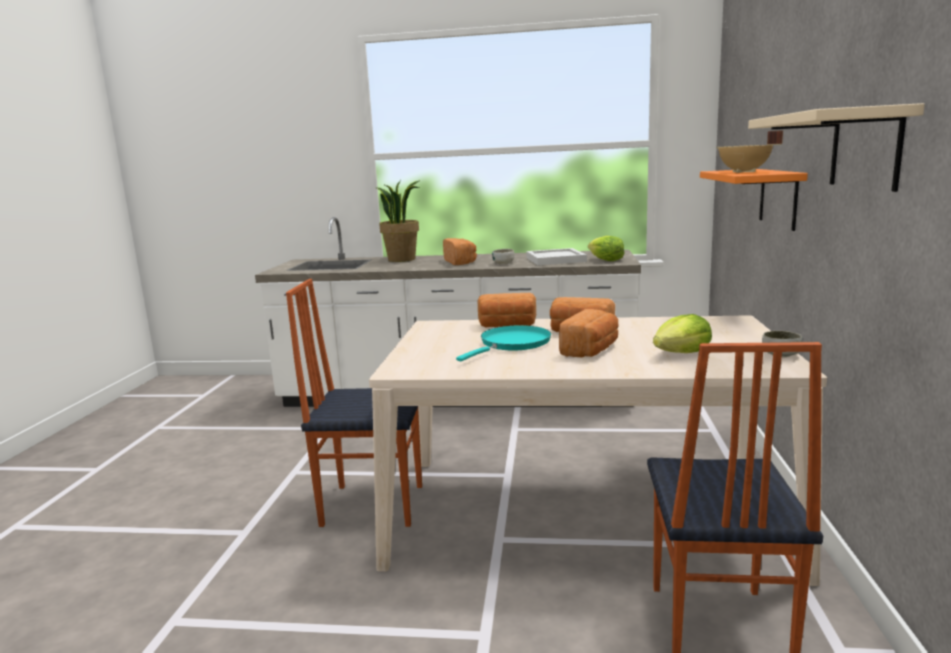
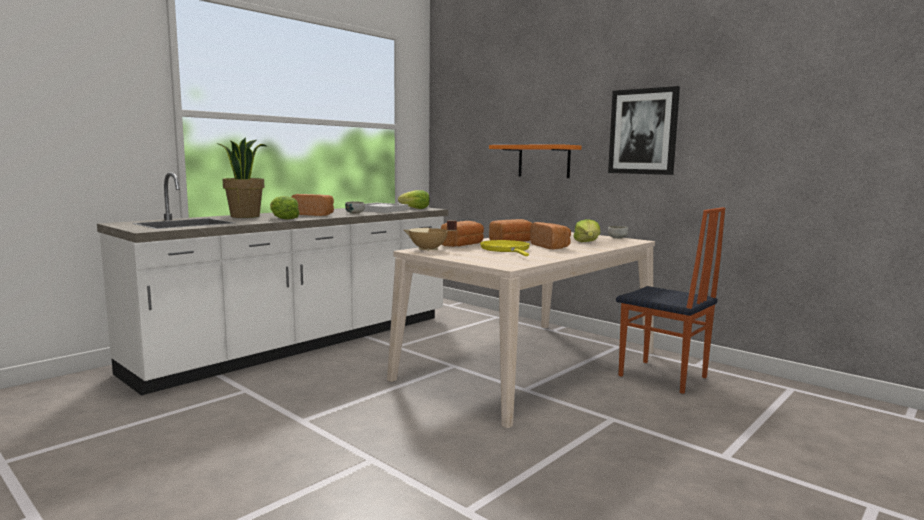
camera: 55 degrees left, 5 degrees down
chair [286,279,422,527] -> none
turquoise frying pan [456,325,551,362] -> yellow frying pan [480,240,530,256]
beige cooking pot [717,130,783,173] -> beige cooking pot moved to [404,221,457,251]
beige shelf [748,103,925,192] -> picture [608,86,680,175]
none -> lettuce [270,196,300,219]

